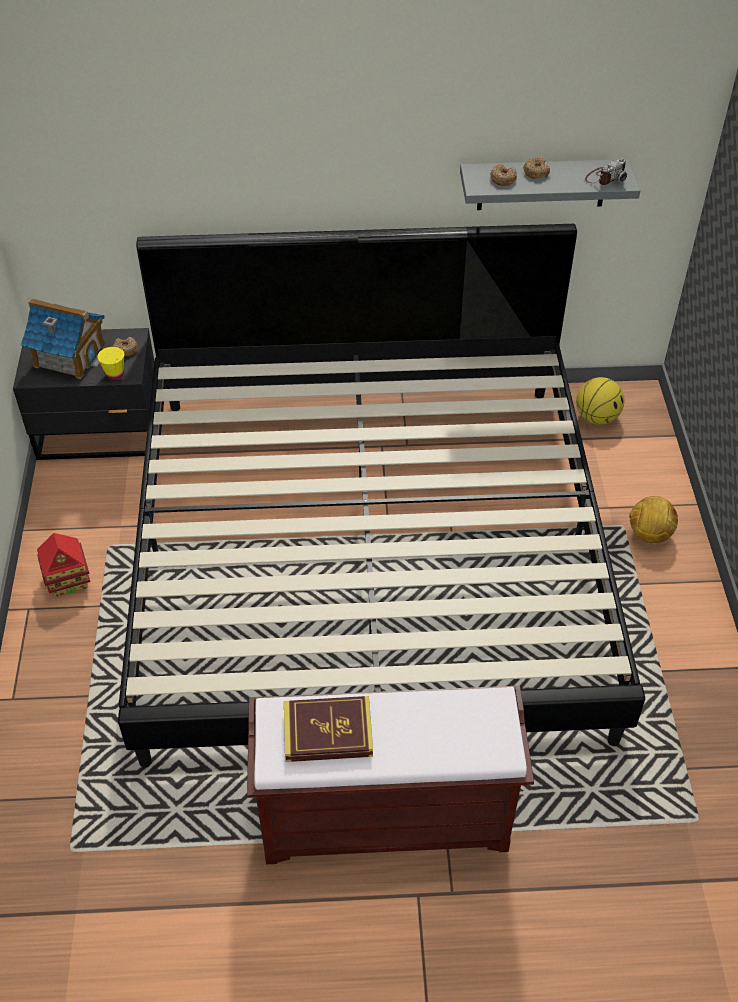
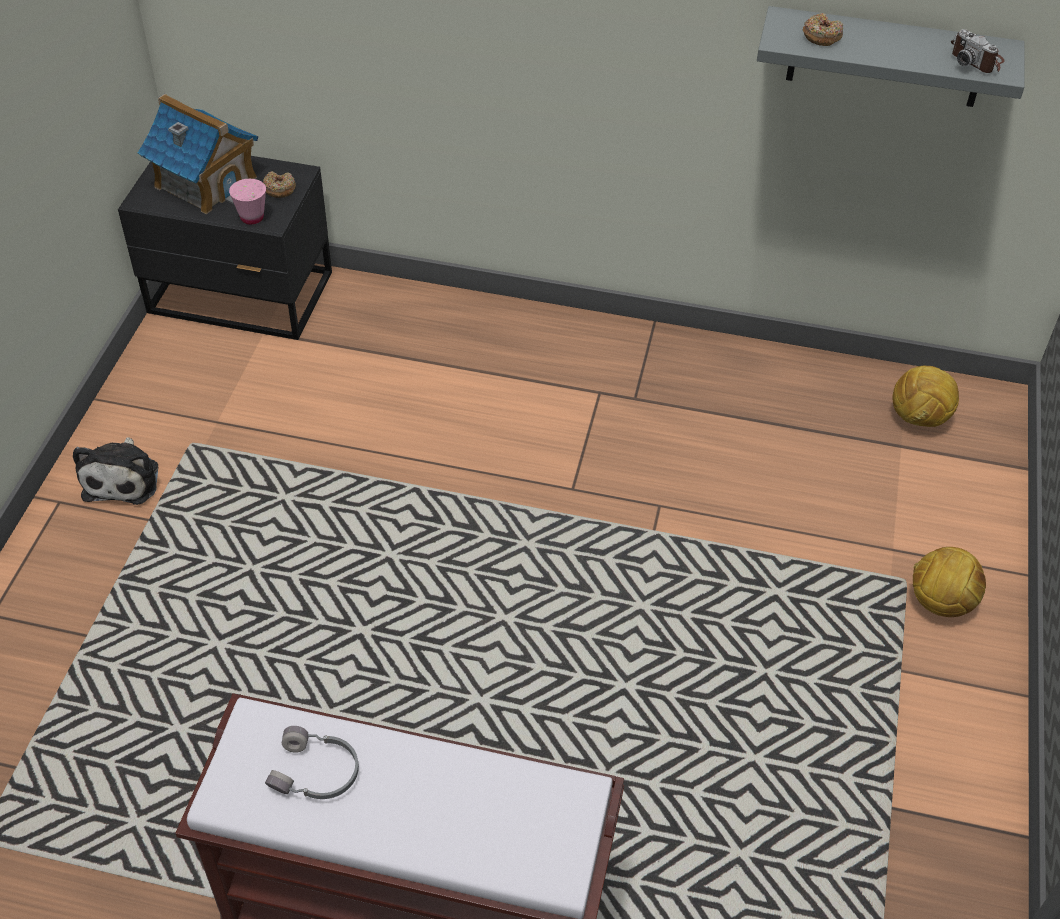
camera: 15 degrees right, 0 degrees up
toy house [37,533,90,597] -> plush toy [73,437,158,505]
yellow cup [97,347,124,380] -> pink cup [229,179,266,225]
bed [118,224,645,768] -> none
book [284,696,373,762] -> grey headphones [265,726,359,799]
donut [523,158,550,179] -> none
basketball [576,377,624,425] -> football [892,366,959,427]
camera [585,158,627,185] -> camera turned 75 degrees clockwise [951,29,1004,73]

